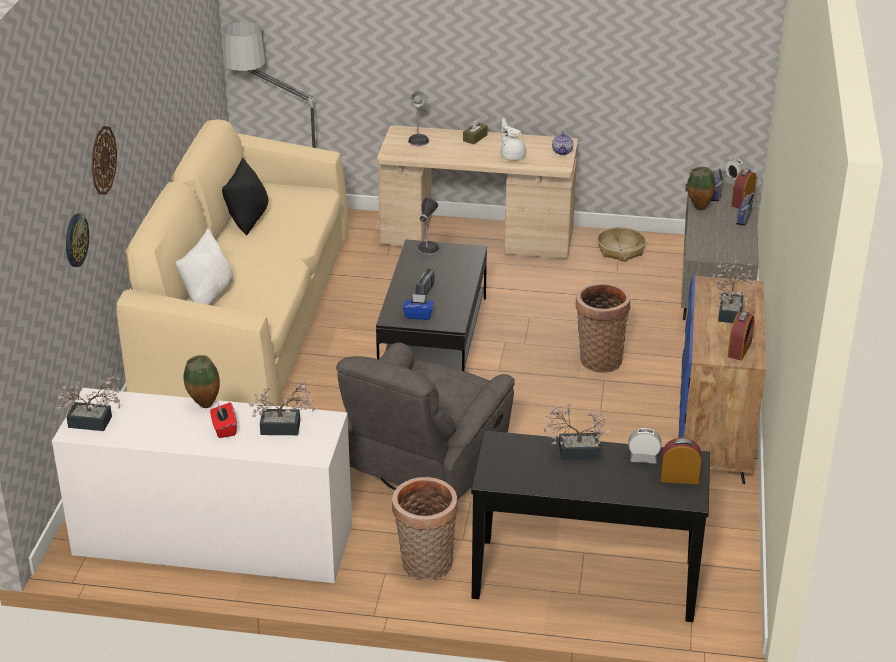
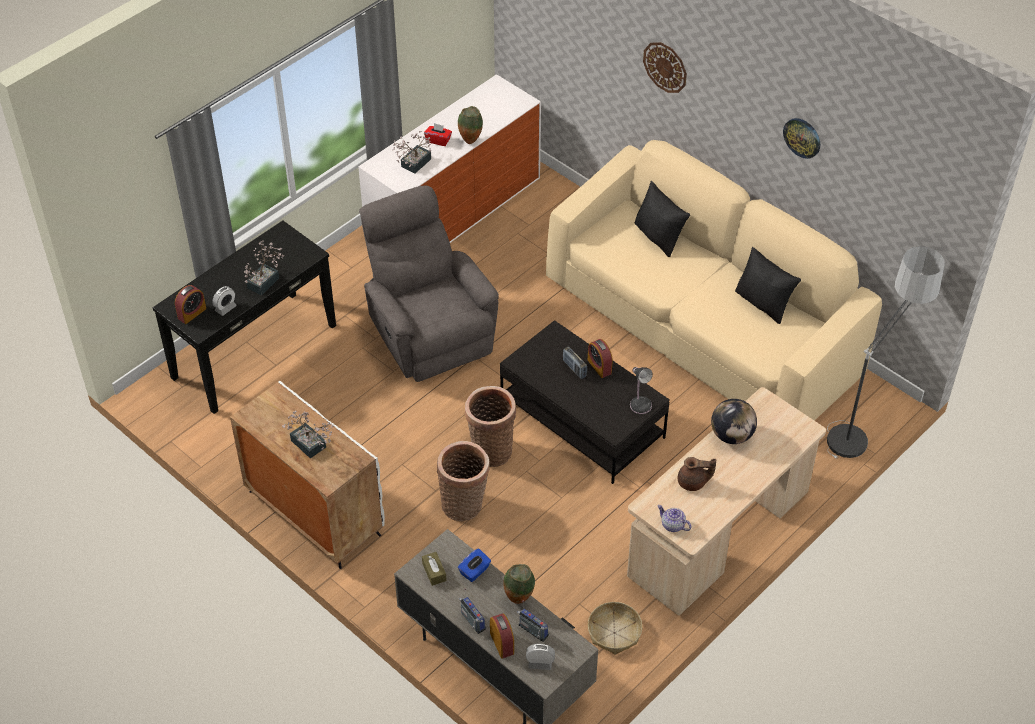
camera: 125 degrees right, 15 degrees up
potted plant [57,376,120,431] -> none
wall clock [66,214,89,267] -> wall clock moved to [783,118,820,159]
white pillow [176,228,233,305] -> black pillow [634,181,690,257]
basket [392,477,458,580] -> basket moved to [465,386,516,467]
blue tissue box [403,294,434,320] -> blue tissue box moved to [458,548,491,582]
table lamp [408,92,429,146] -> none
brown tissue box [463,119,488,144] -> brown tissue box moved to [422,552,446,586]
white teapot [500,118,526,161] -> brown teapot [678,457,716,491]
blue cabinet [678,276,766,484] -> white cabinet [230,381,385,569]
alarm clock [728,311,754,360] -> alarm clock moved to [588,339,613,378]
none -> globe [711,399,757,444]

